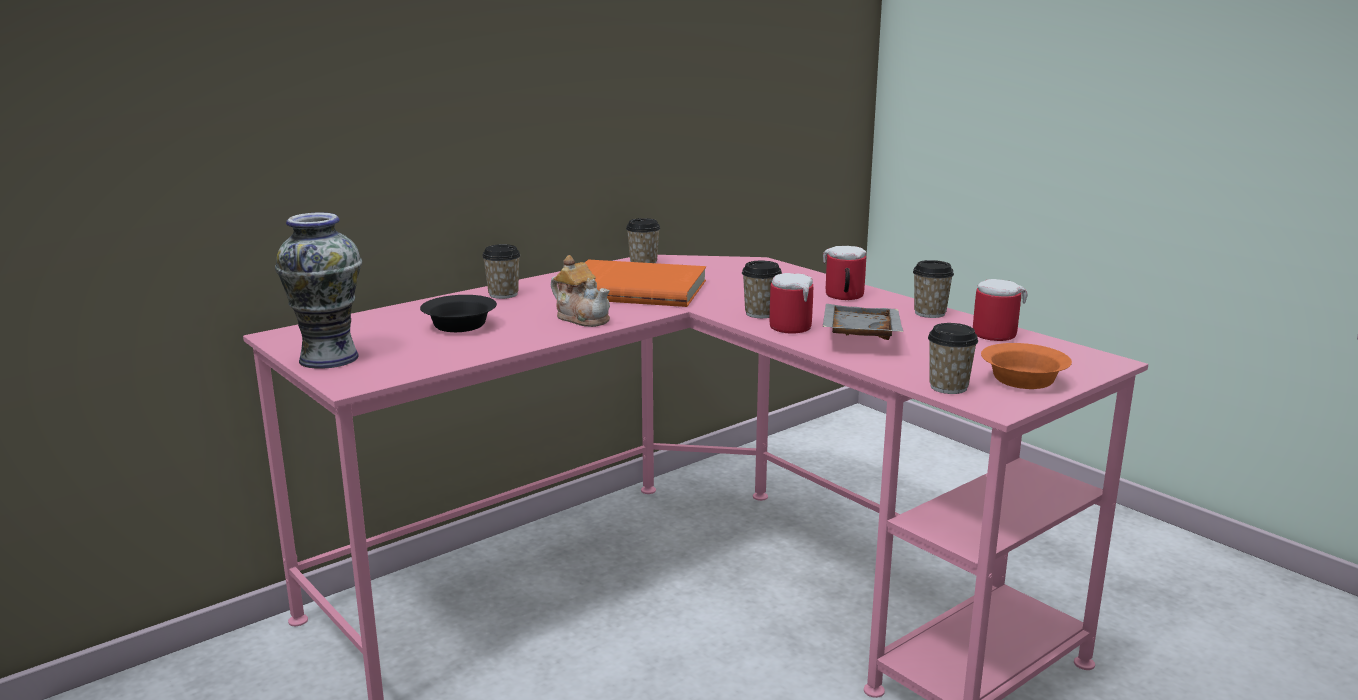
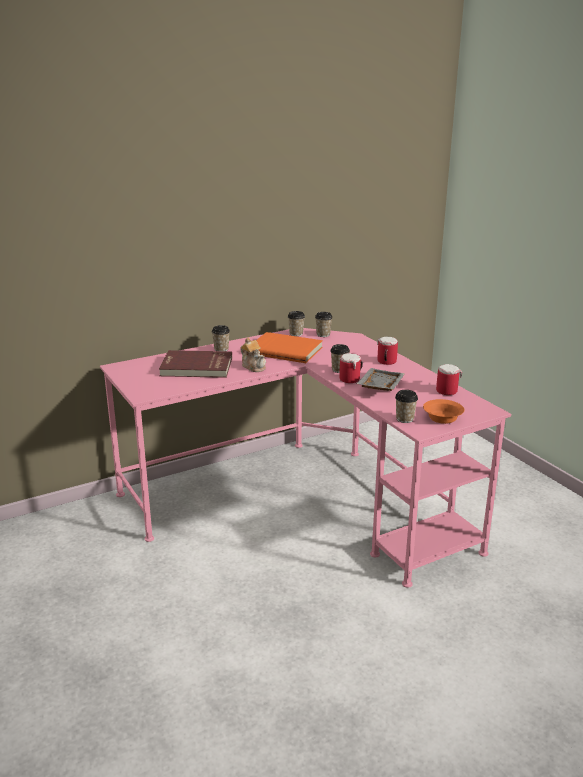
camera: 10 degrees right, 5 degrees up
vase [275,213,362,369] -> none
black bowl [420,295,497,332] -> red book [159,350,232,378]
cup [913,260,954,318] -> cup moved to [315,312,332,337]

